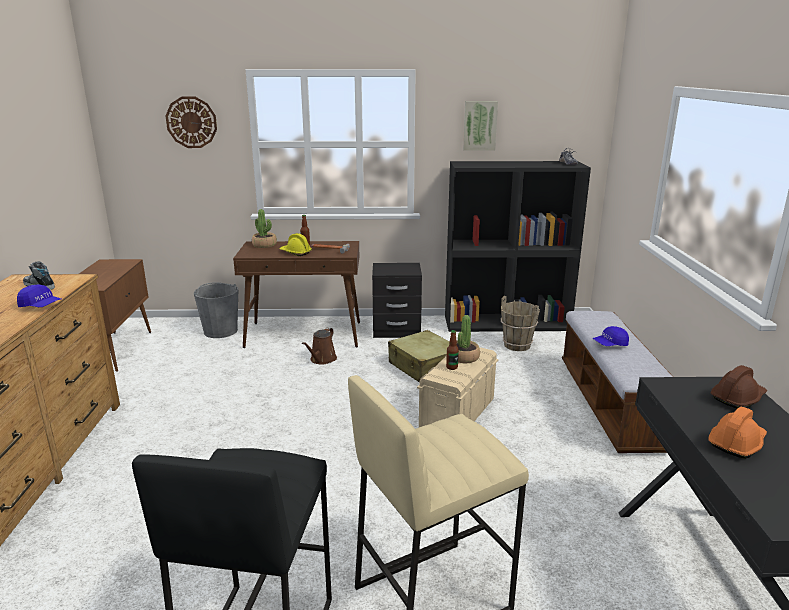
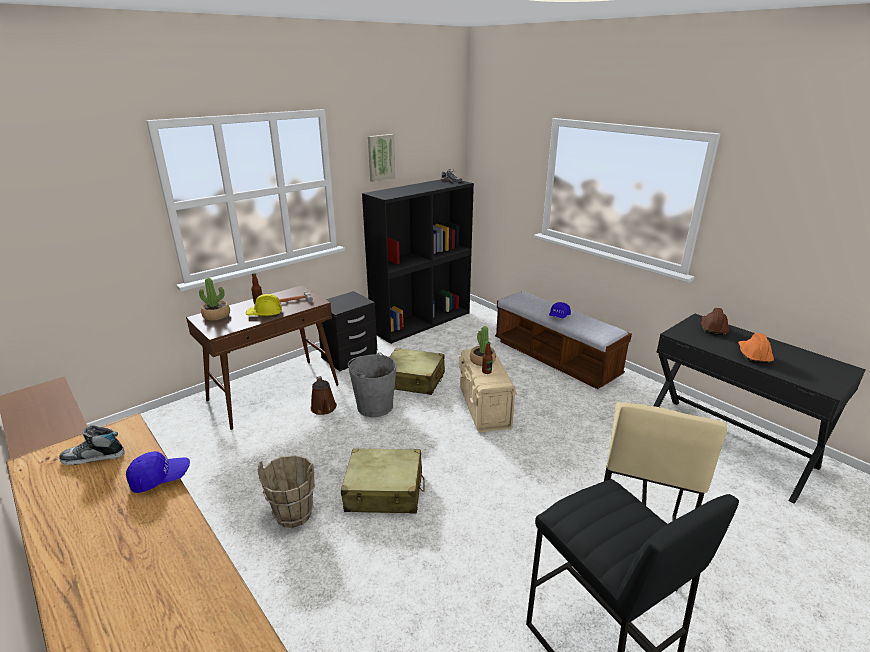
camera: 40 degrees left, 5 degrees up
wall clock [166,96,217,148] -> none
grey bucket [194,282,238,338] -> grey bucket moved to [348,353,396,417]
brown bucket [501,296,540,351] -> brown bucket moved to [258,455,315,528]
none -> beige suitcase [341,449,425,514]

